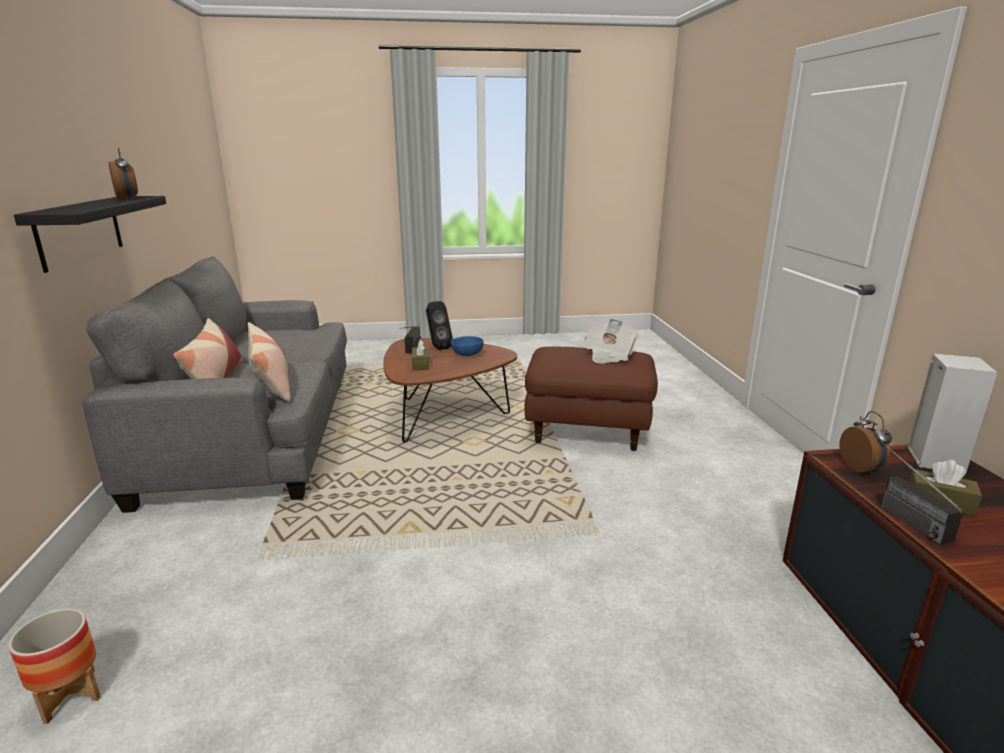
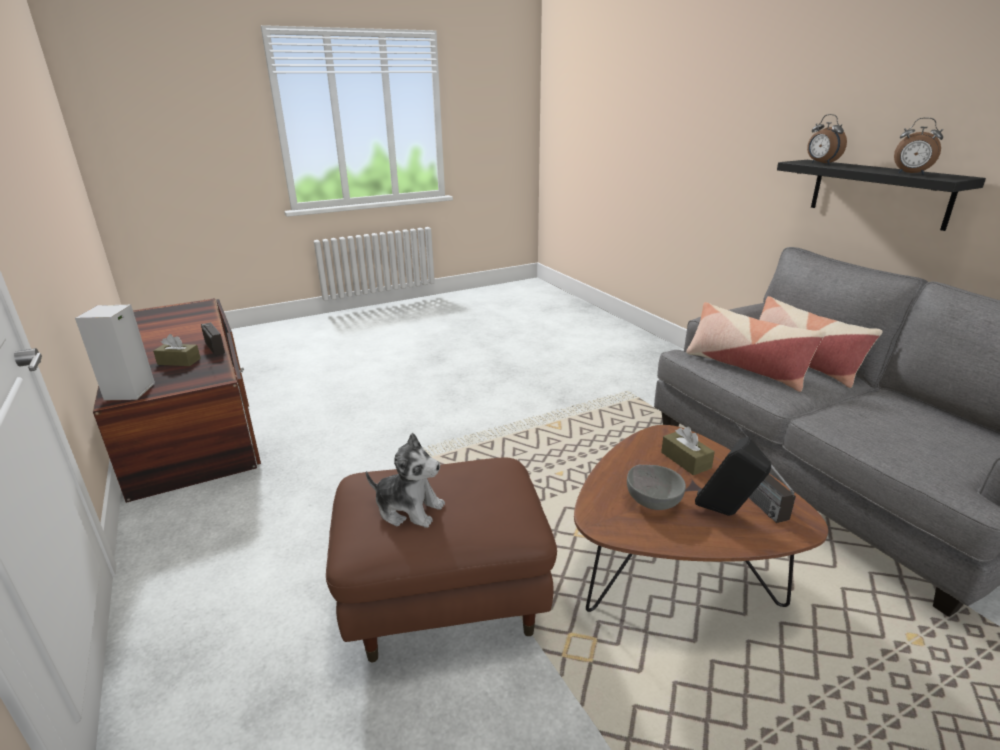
camera: 160 degrees right, 5 degrees up
planter [9,608,101,724] -> none
blue bowl [451,336,484,356] -> grey bowl [627,465,686,510]
newspaper [585,318,639,364] -> plush toy [366,433,445,528]
alarm clock [839,411,892,475] -> alarm clock moved to [807,114,847,164]

